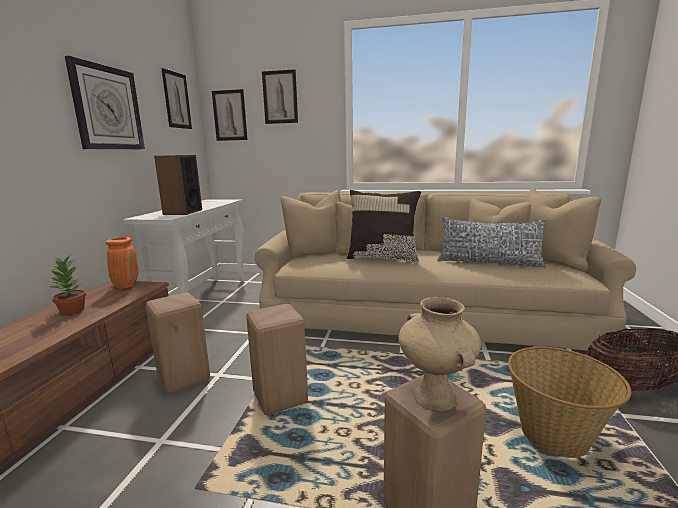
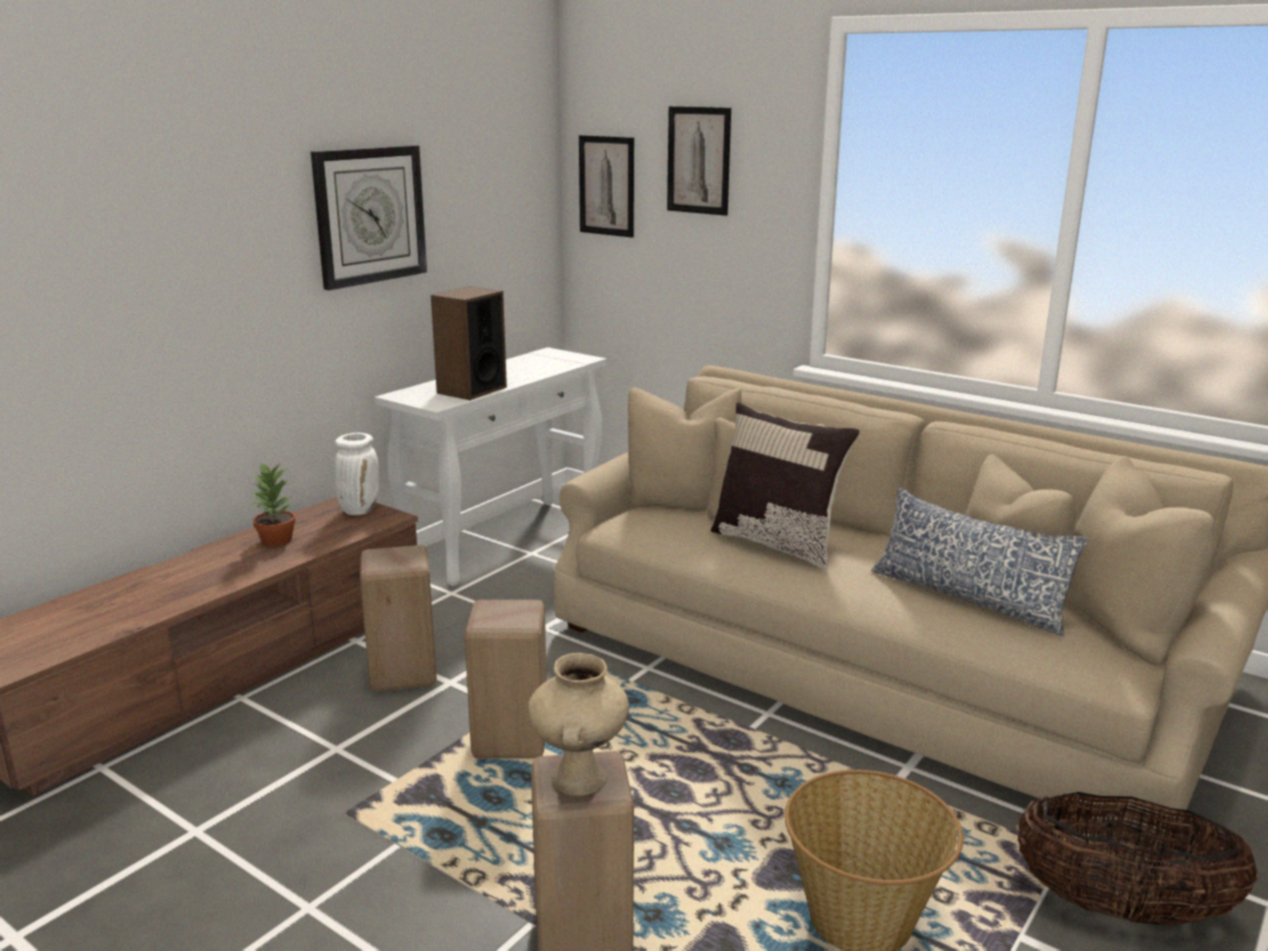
camera: 25 degrees right, 5 degrees up
orange vase [106,237,138,289] -> white vase [335,433,379,515]
picture [161,68,192,129] -> none

